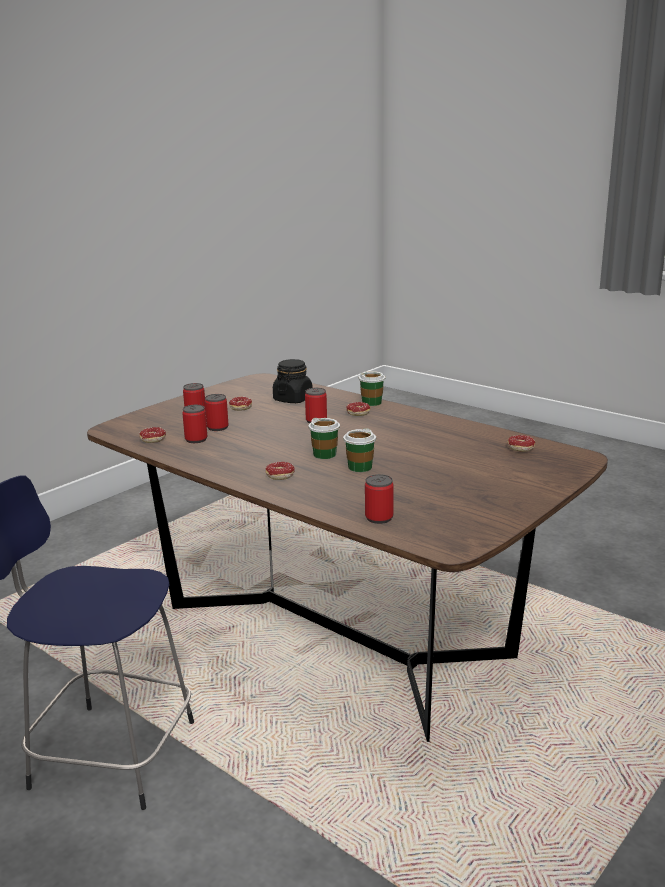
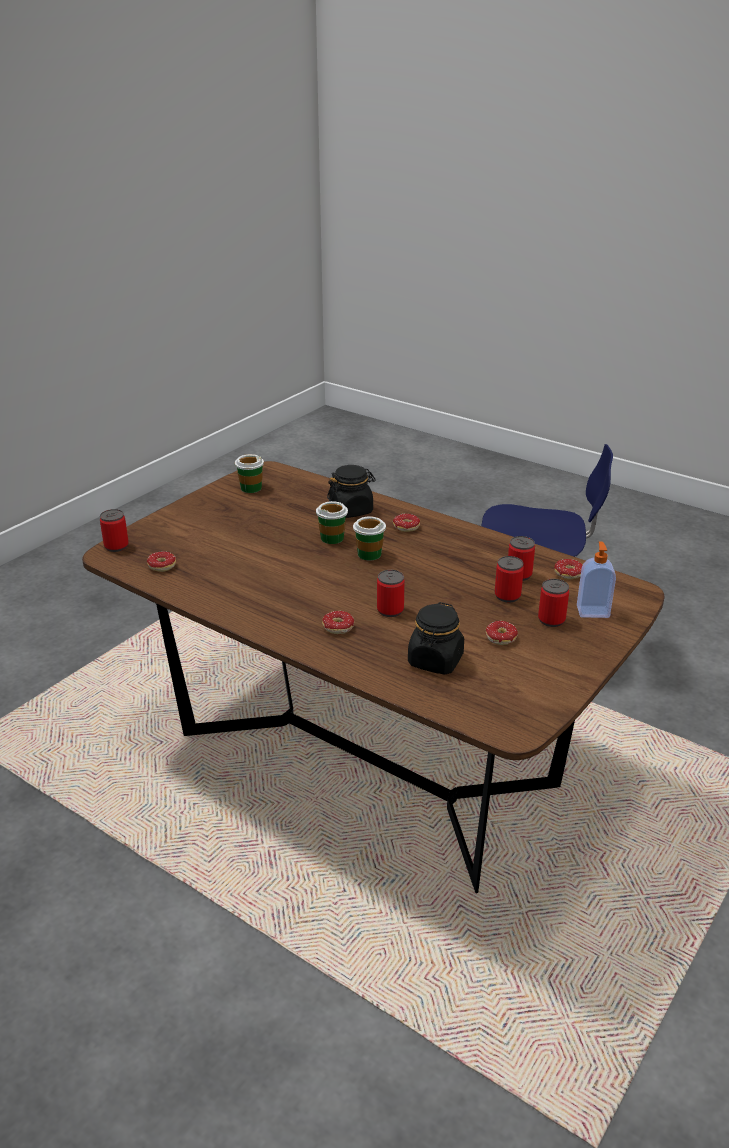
camera: 175 degrees right, 10 degrees up
cup [358,371,385,406] -> cup moved to [235,454,264,493]
can [365,474,394,524] -> can moved to [100,509,129,552]
none -> black jar [327,465,376,518]
none -> soap dispenser [577,541,616,618]

